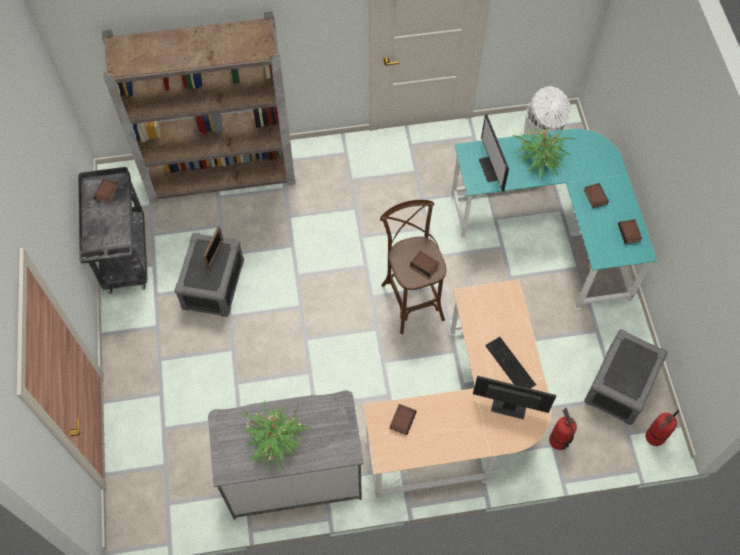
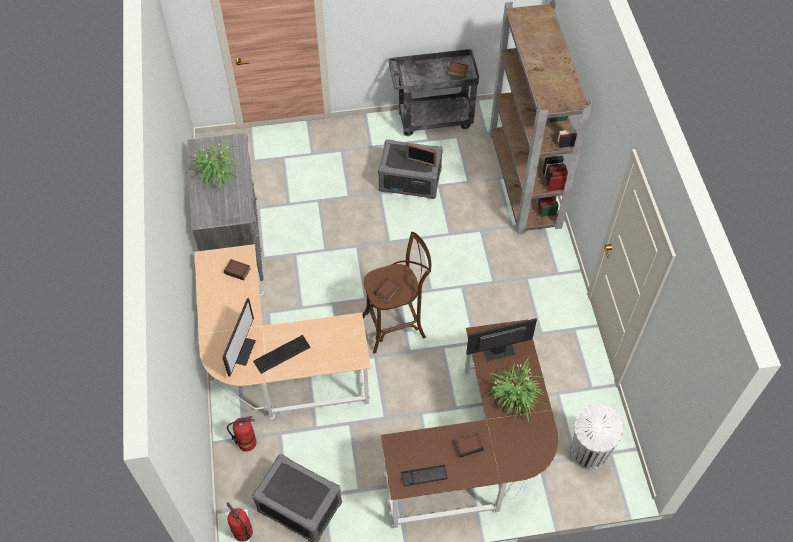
camera: 90 degrees right, 5 degrees down
turquoise desk [451,129,657,310] -> brown desk [381,319,558,529]
book [618,219,642,244] -> keyboard [401,465,448,486]

